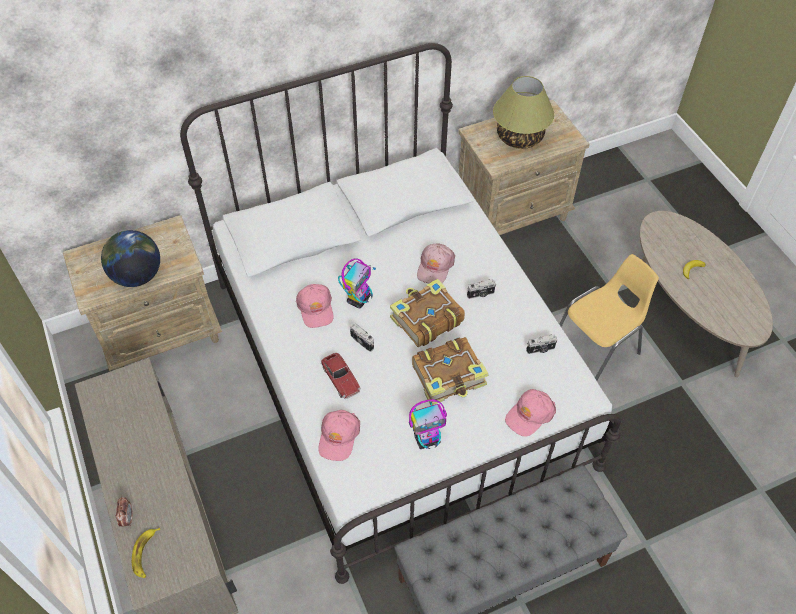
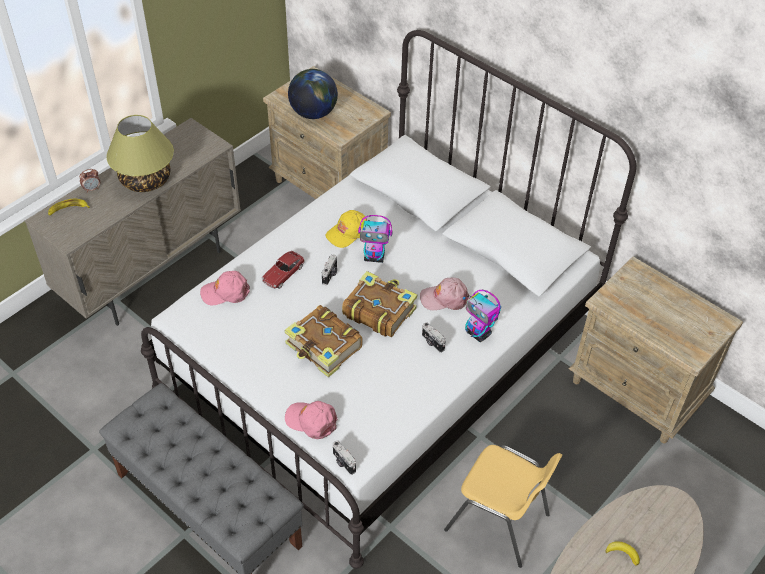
camera: 65 degrees right, 5 degrees down
pink cap [296,284,333,328] -> yellow cap [325,210,367,248]
toy robot [409,399,447,449] -> toy robot moved to [463,290,501,342]
table lamp [493,76,554,149] -> table lamp moved to [107,115,174,192]
camera [526,335,557,354] -> camera moved to [333,440,356,475]

